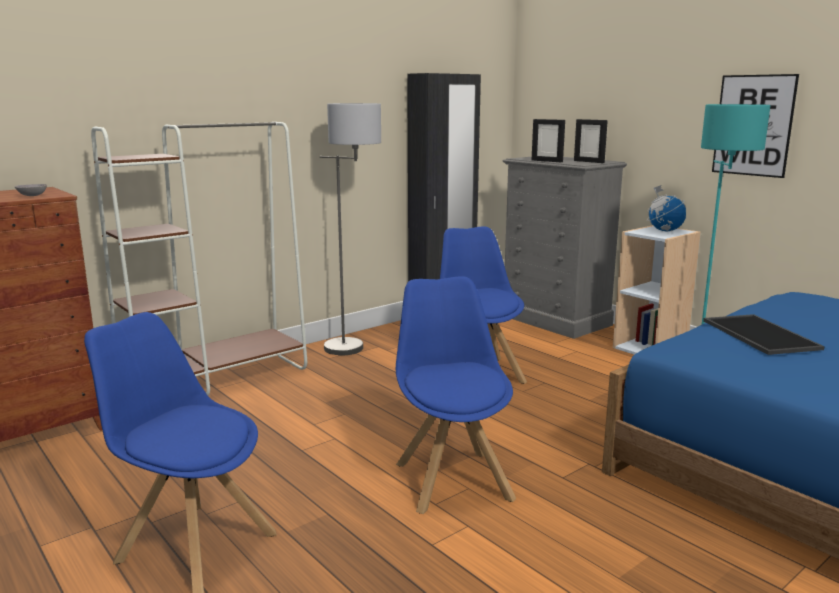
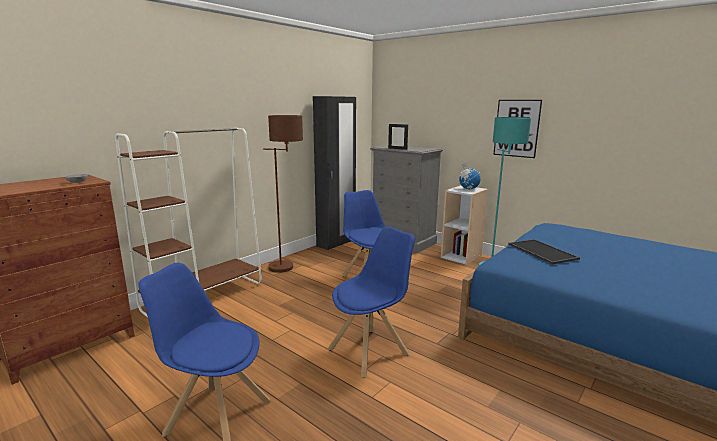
camera: 10 degrees left, 0 degrees up
grey floor lamp [320,103,381,356] -> brown floor lamp [263,115,303,273]
blue chair [396,276,516,514] -> blue chair turned 75 degrees clockwise [328,227,415,378]
picture frame [574,119,608,163] -> none

